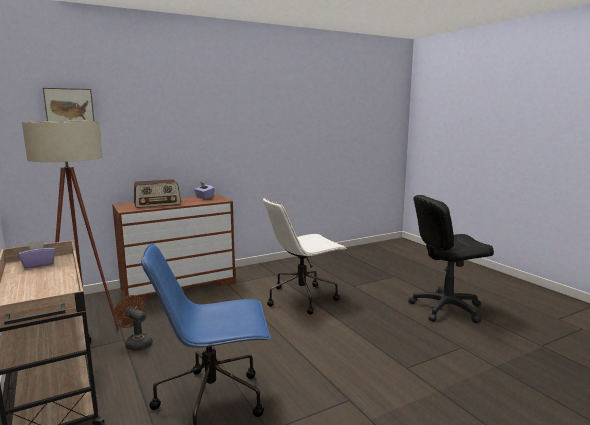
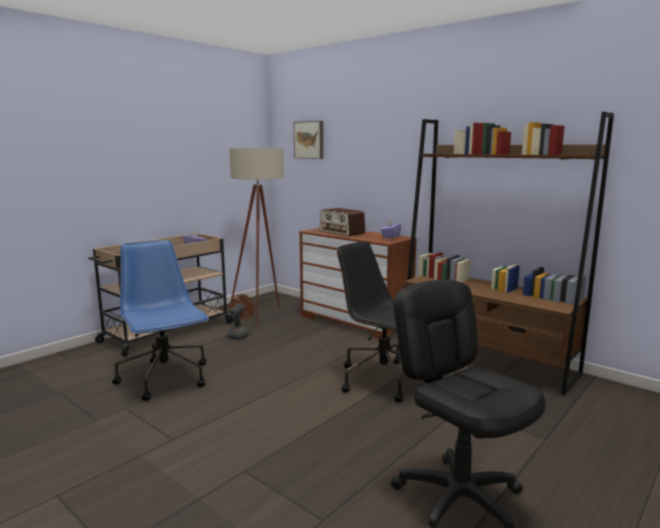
camera: 70 degrees right, 0 degrees up
white office chair [263,198,347,314] -> black office chair [337,241,428,402]
none -> brown bookcase [404,112,614,396]

